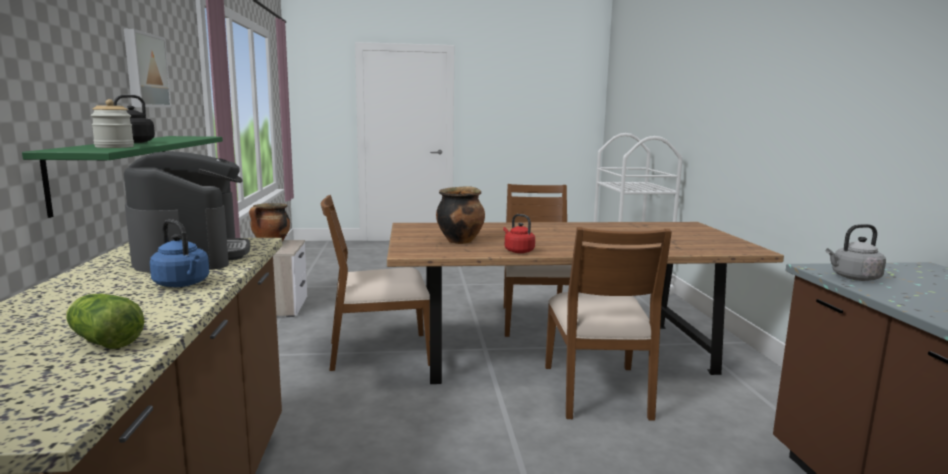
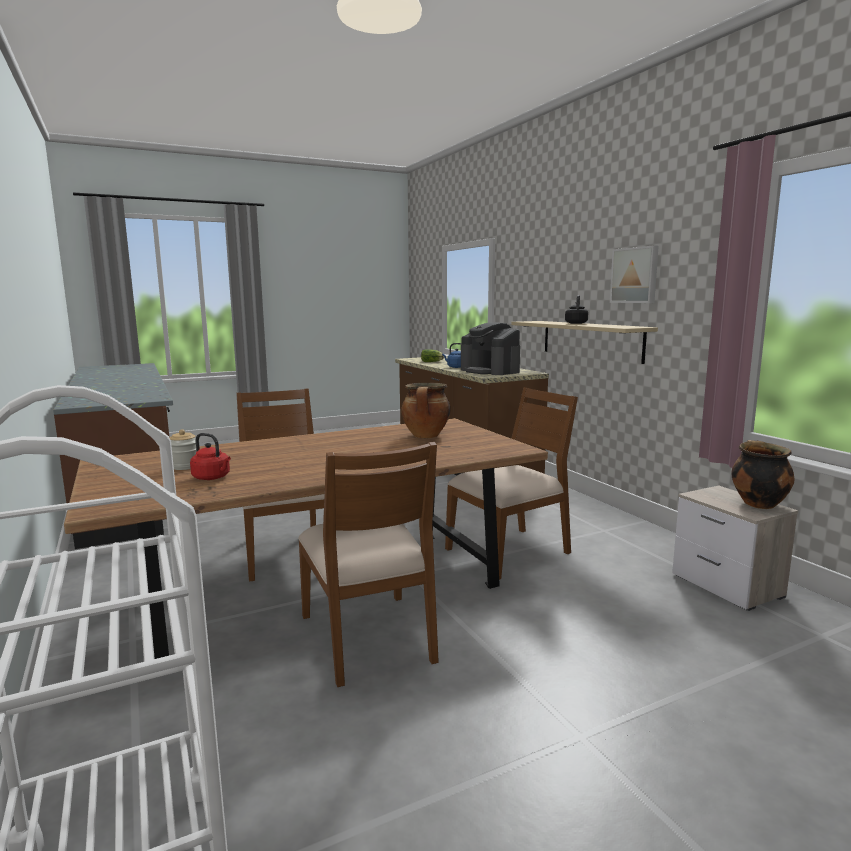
camera: 160 degrees right, 0 degrees up
green shelf [22,136,223,218] -> beige shelf [511,321,658,364]
jar [90,99,134,148] -> jar moved to [169,429,197,470]
red kettle [503,214,535,253] -> red kettle moved to [190,433,231,480]
grey kettle [826,224,886,281] -> none

